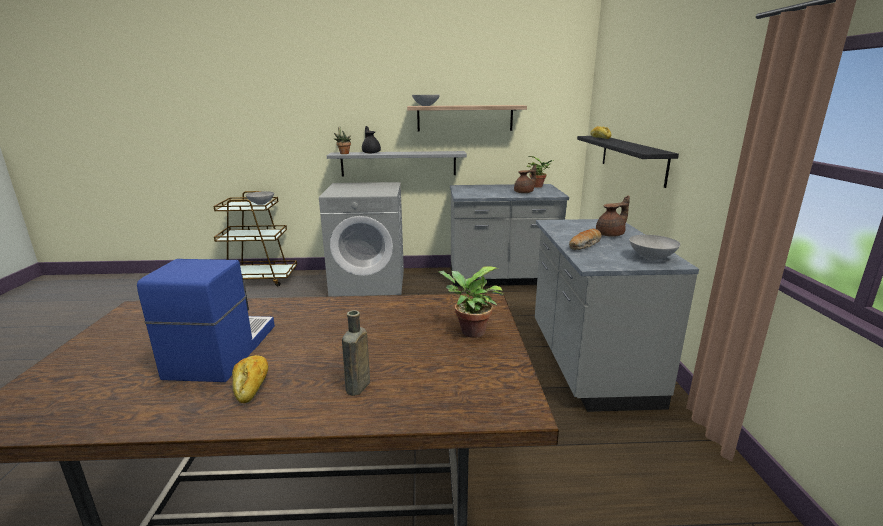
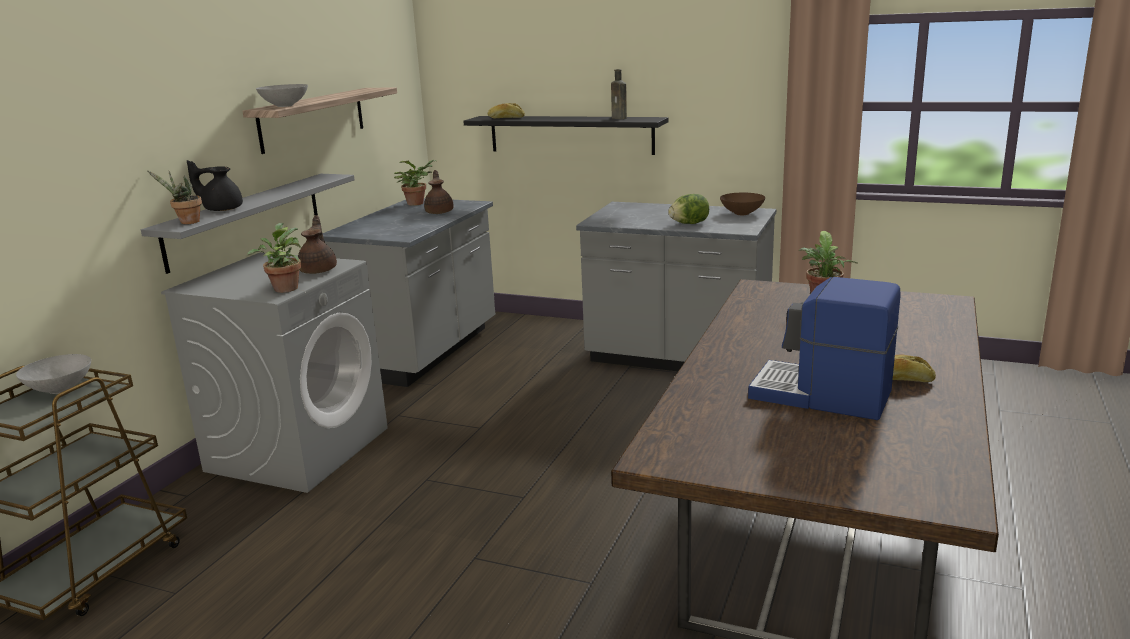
camera: 65 degrees left, 0 degrees up
brown bottle [342,310,370,396] -> brown bottle moved to [611,69,627,119]
bread [569,229,601,250] -> lettuce [668,194,709,224]
brown teapot [596,196,630,237] -> brown teapot moved to [298,215,337,274]
grey bowl [629,235,680,260] -> brown bowl [720,193,765,215]
none -> potted plant [247,223,301,293]

